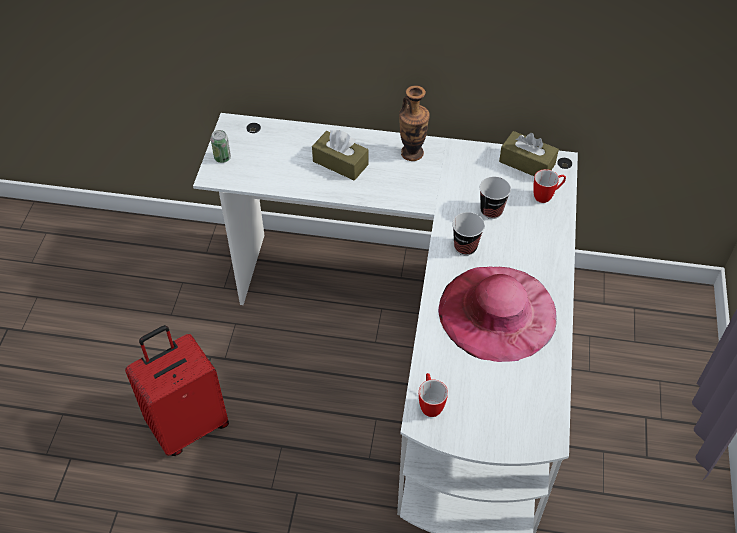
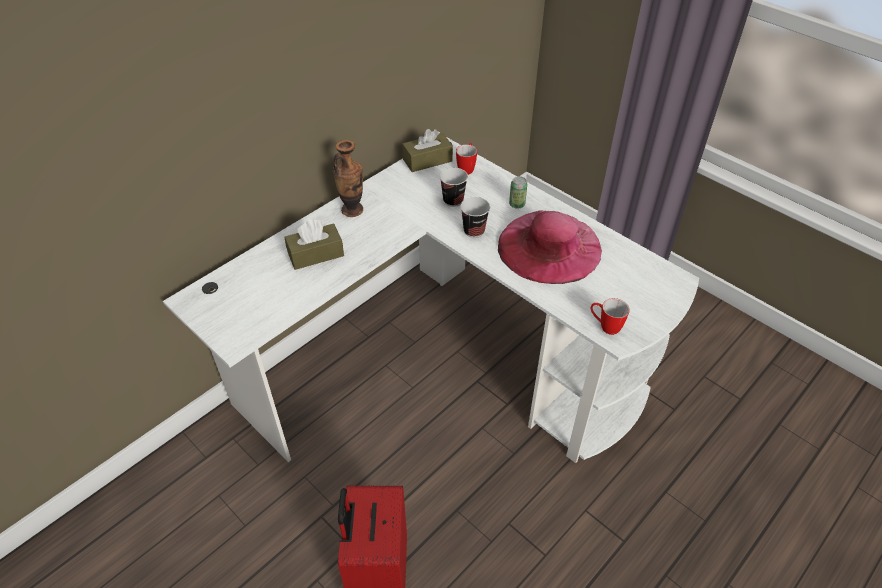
camera: 55 degrees left, 5 degrees down
can [211,130,231,163] -> can moved to [509,176,527,209]

